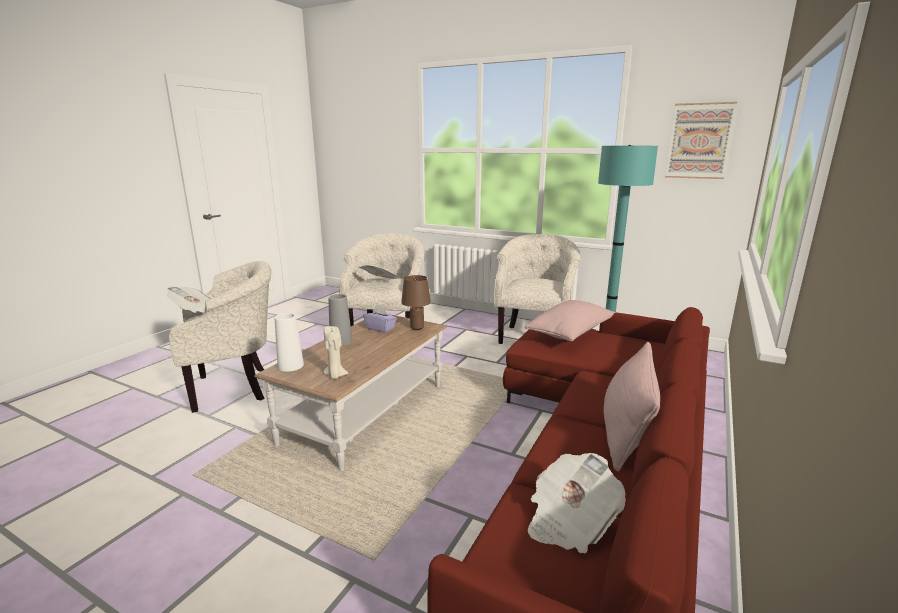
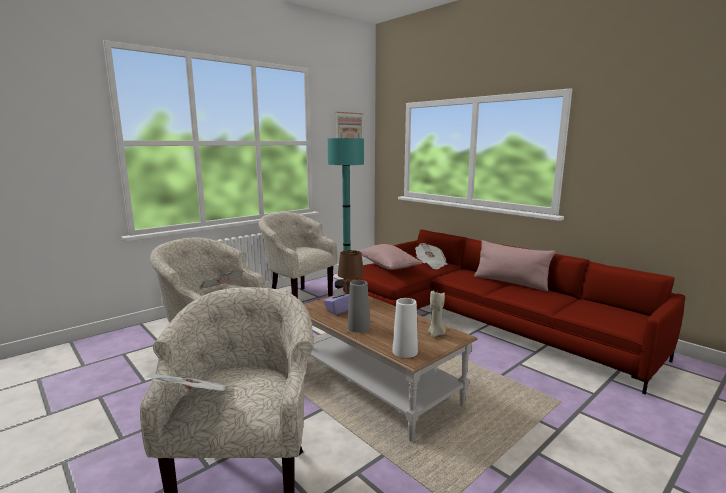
camera: 70 degrees left, 5 degrees down
newspaper [528,453,626,553] -> newspaper moved to [415,243,447,269]

